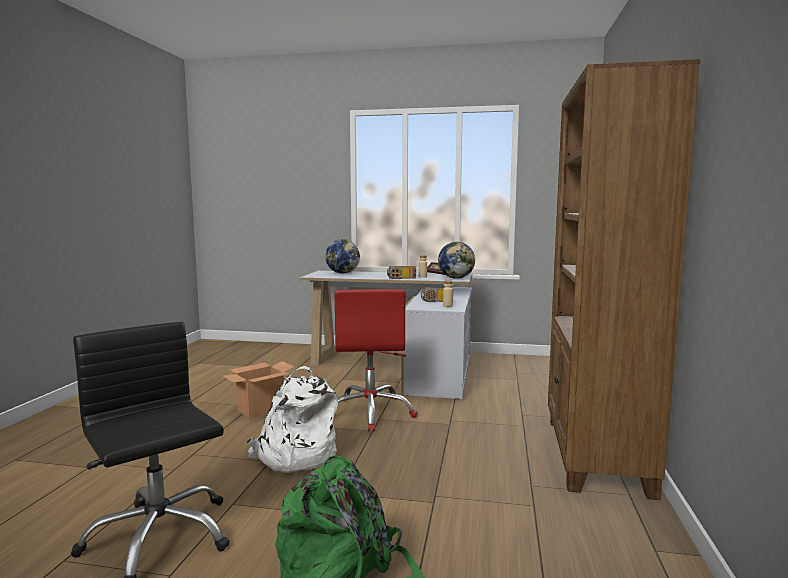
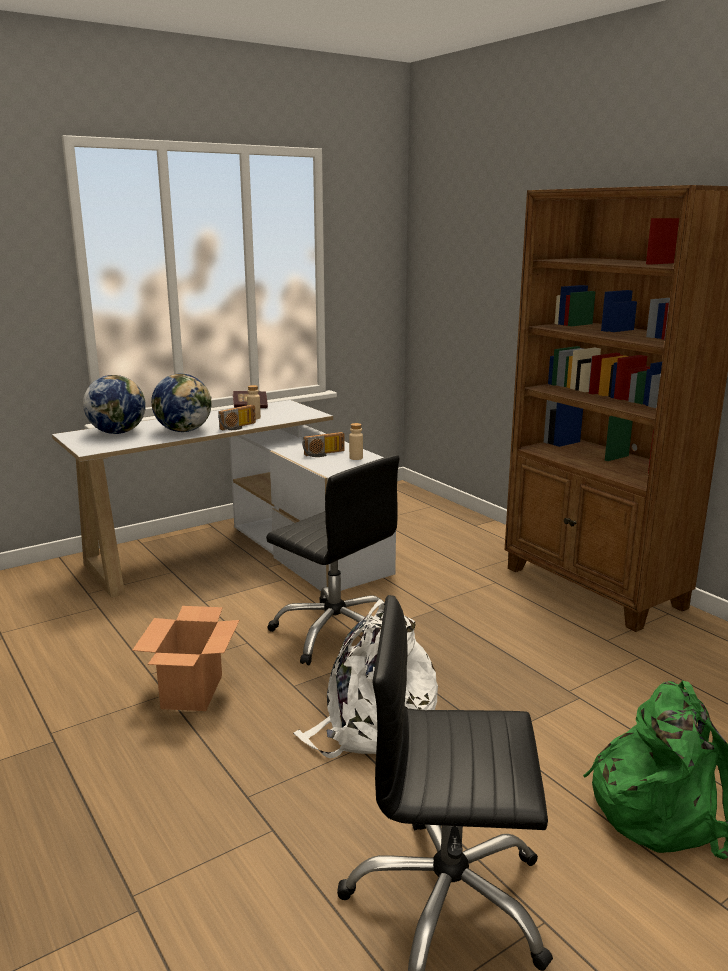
camera: 45 degrees left, 10 degrees up
red office chair [334,289,418,432] -> black office chair [266,455,400,665]
globe [438,242,475,279] -> globe moved to [151,374,212,432]

